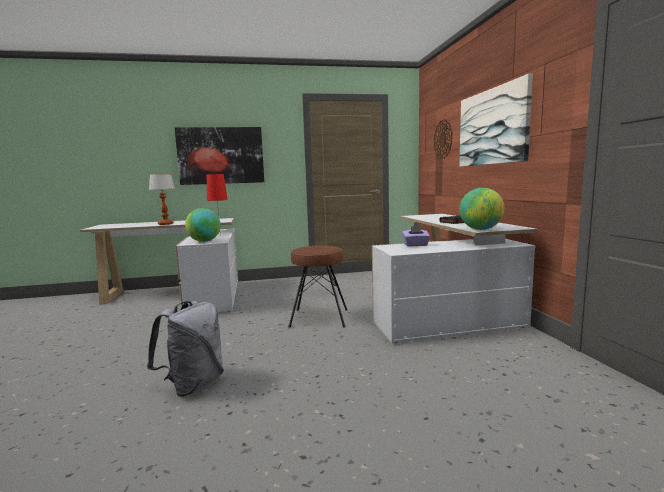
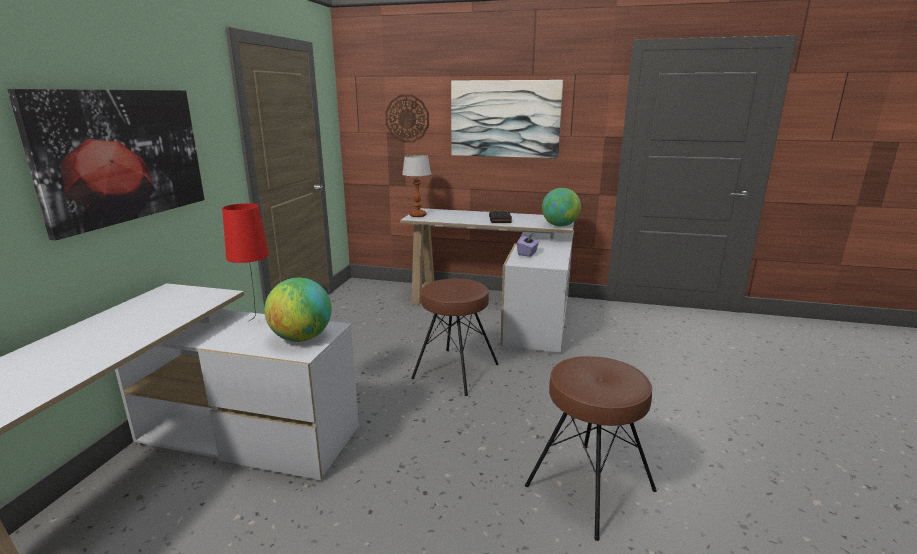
camera: 65 degrees left, 10 degrees up
grey backpack [147,301,224,397] -> brown stool [525,356,657,541]
table lamp [149,174,175,225] -> table lamp moved to [402,155,431,217]

